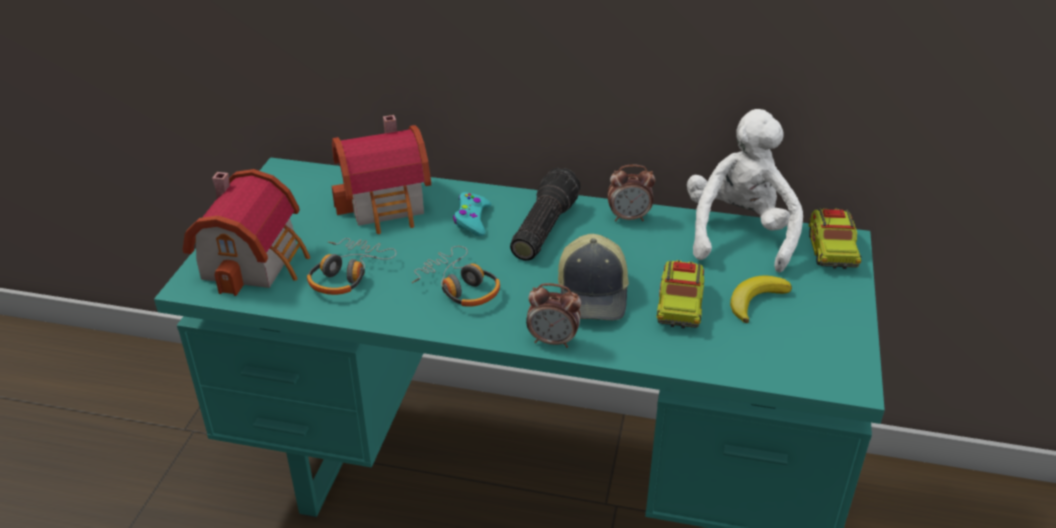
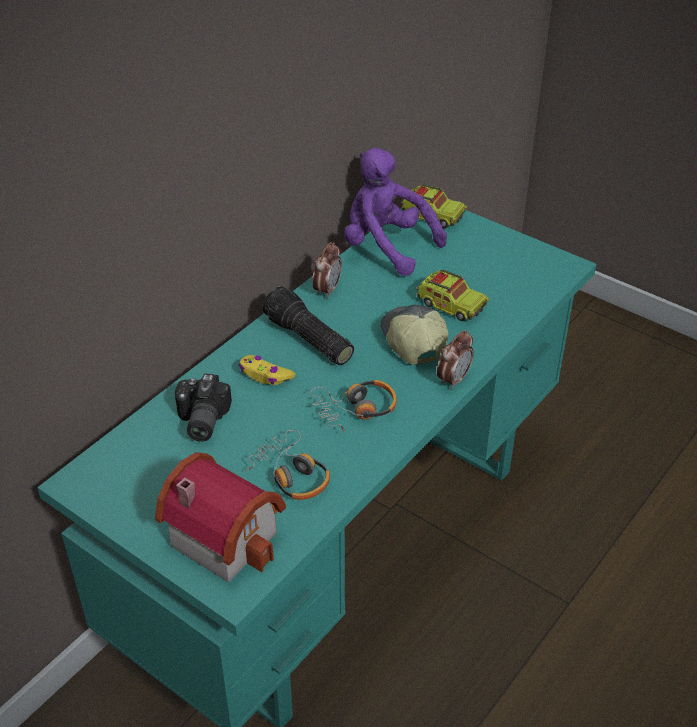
camera: 65 degrees left, 5 degrees up
toy house [332,115,431,234] -> camera [175,374,232,442]
turquoise game controller [453,192,491,236] -> yellow game controller [239,355,295,385]
cap [558,234,629,320] -> cap turned 135 degrees counterclockwise [380,305,449,365]
white plush toy [687,109,803,272] -> purple plush toy [344,148,447,276]
banana [730,275,792,323] -> none

